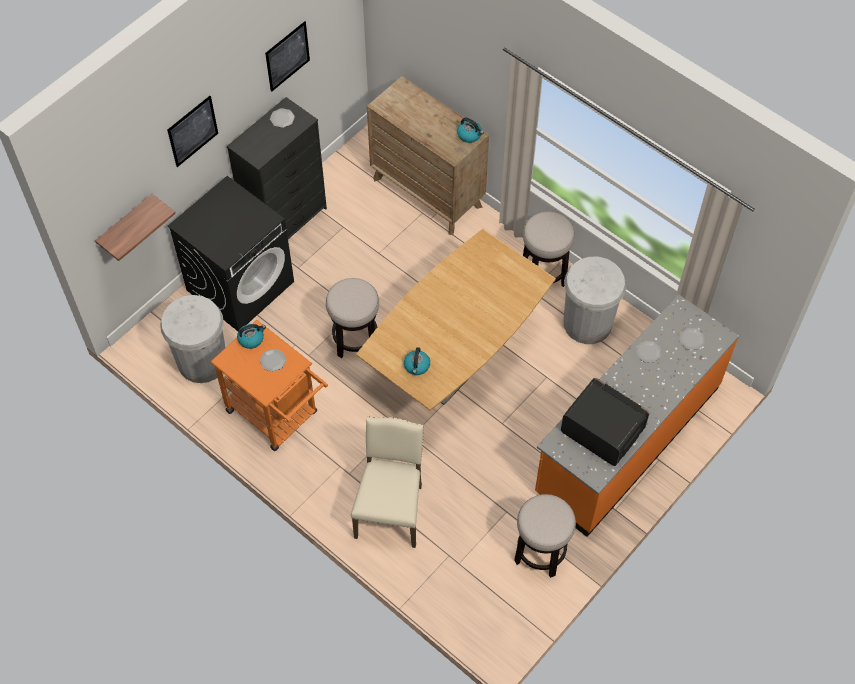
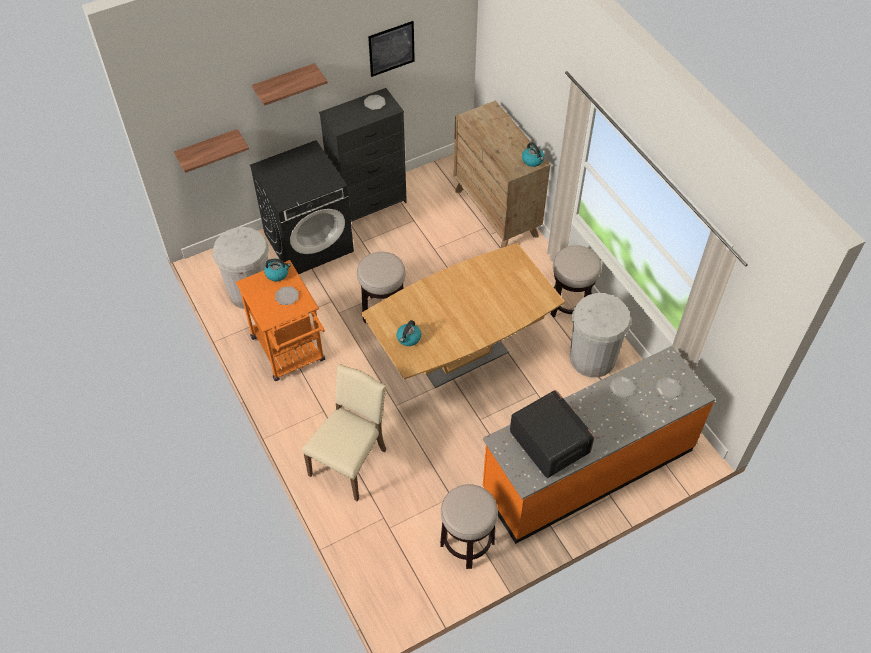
camera: 20 degrees right, 5 degrees down
picture [167,96,218,167] -> shelf [252,63,328,106]

